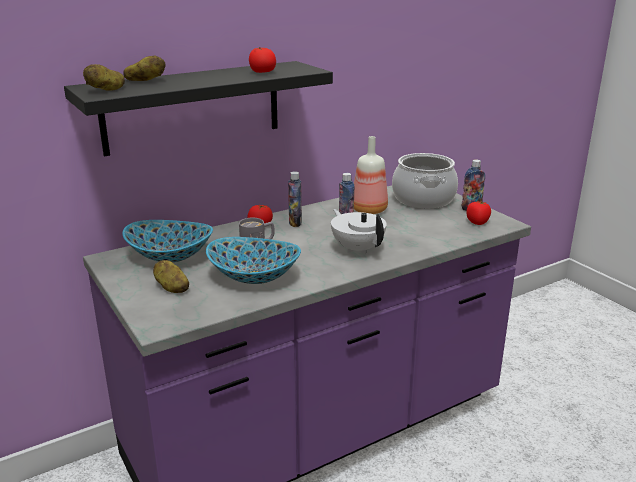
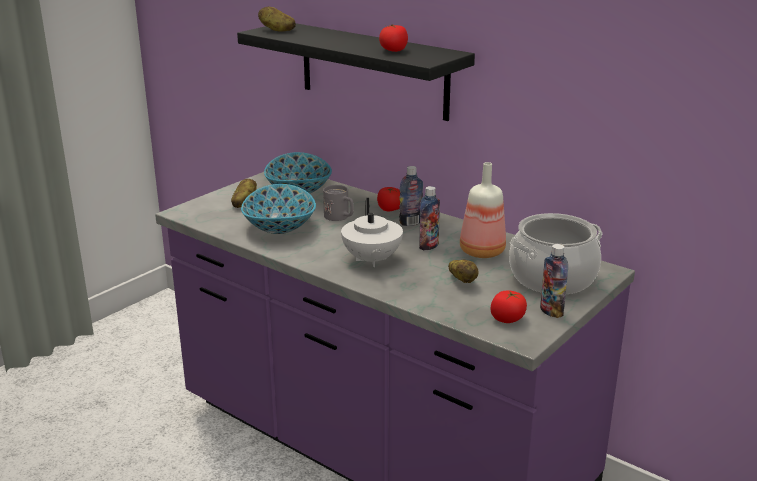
camera: 70 degrees right, 0 degrees up
potato [123,55,165,81] -> potato moved to [448,260,479,283]
white teapot [331,209,387,254] -> white teapot turned 135 degrees clockwise [341,198,403,267]

